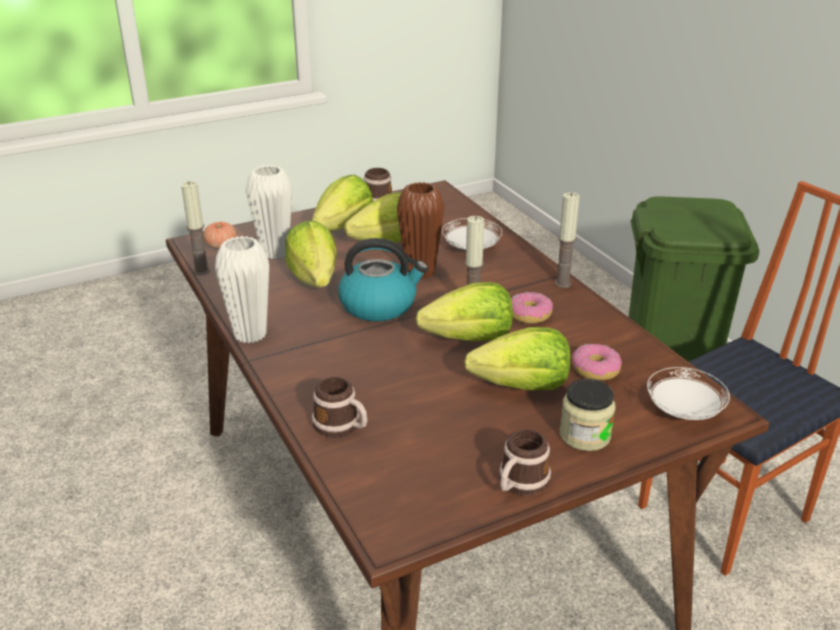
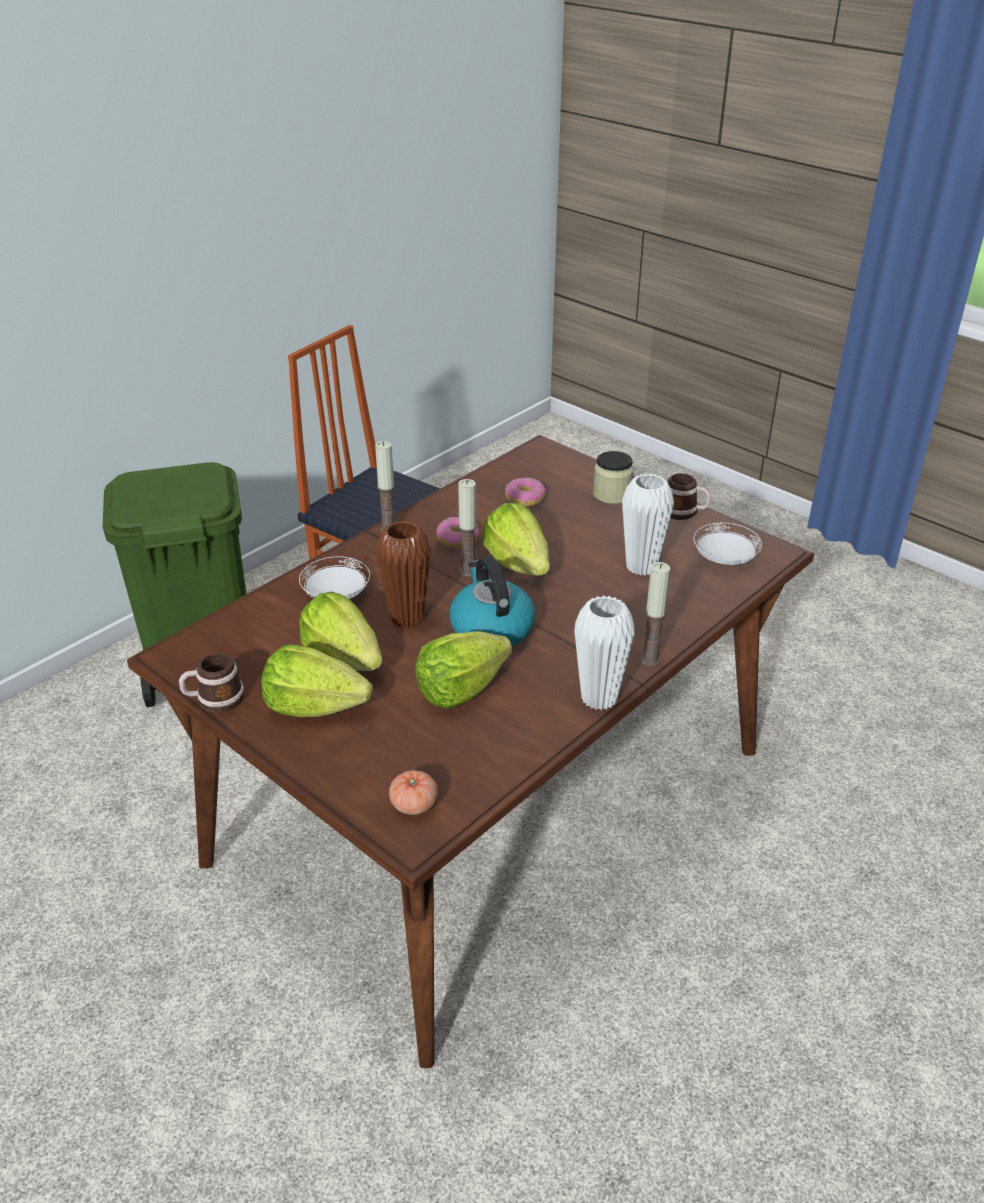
camera: 110 degrees left, 5 degrees up
candle [181,181,210,275] -> candle moved to [640,562,670,666]
white vase [246,165,292,259] -> white vase moved to [622,473,674,576]
mug [312,377,367,438] -> none
lettuce [464,327,570,390] -> none
white plate [647,367,730,420] -> white plate moved to [693,523,762,565]

